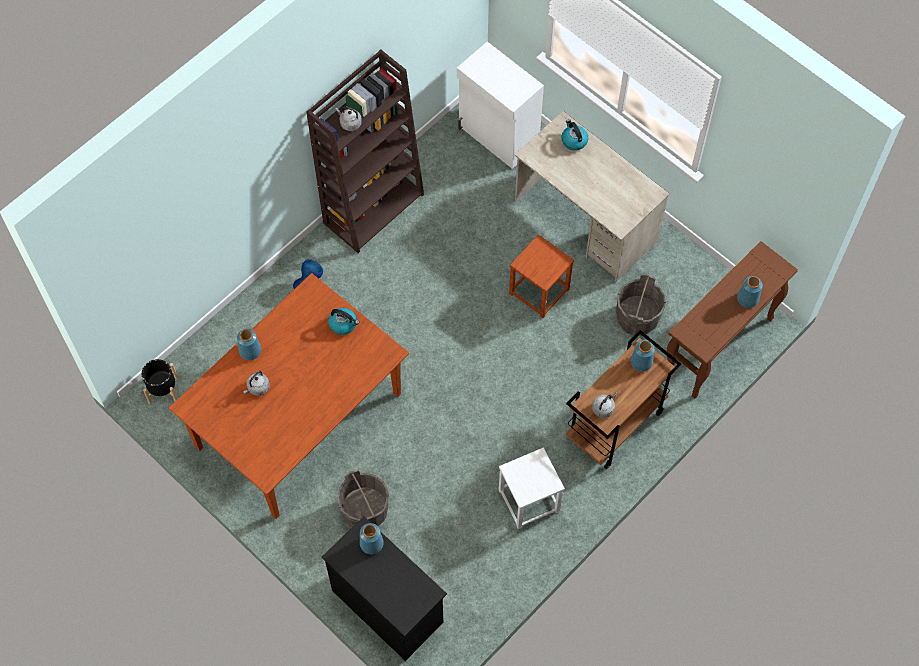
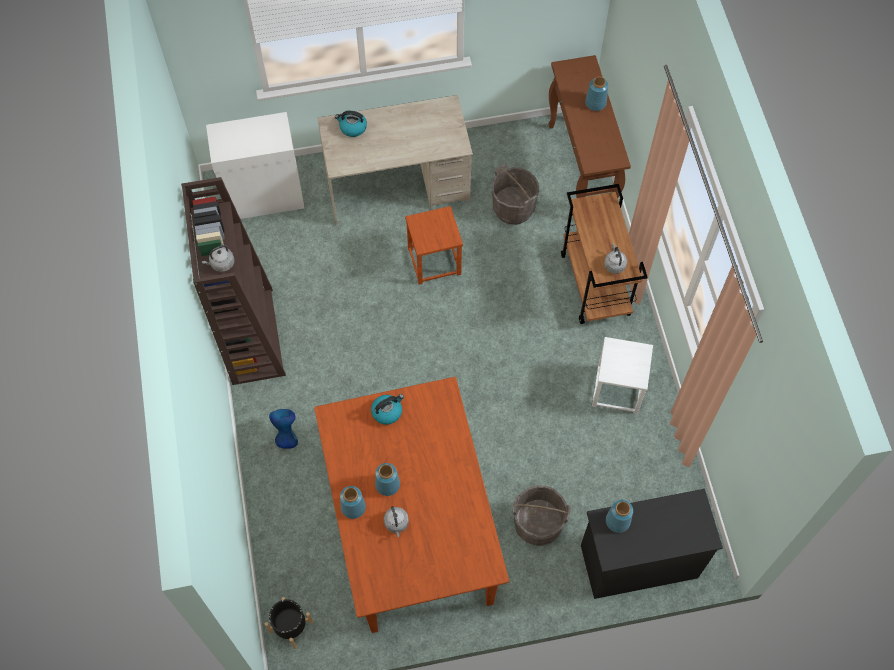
camera: 55 degrees left, 0 degrees up
blue vase [631,340,654,372] -> blue vase moved to [375,463,400,496]

